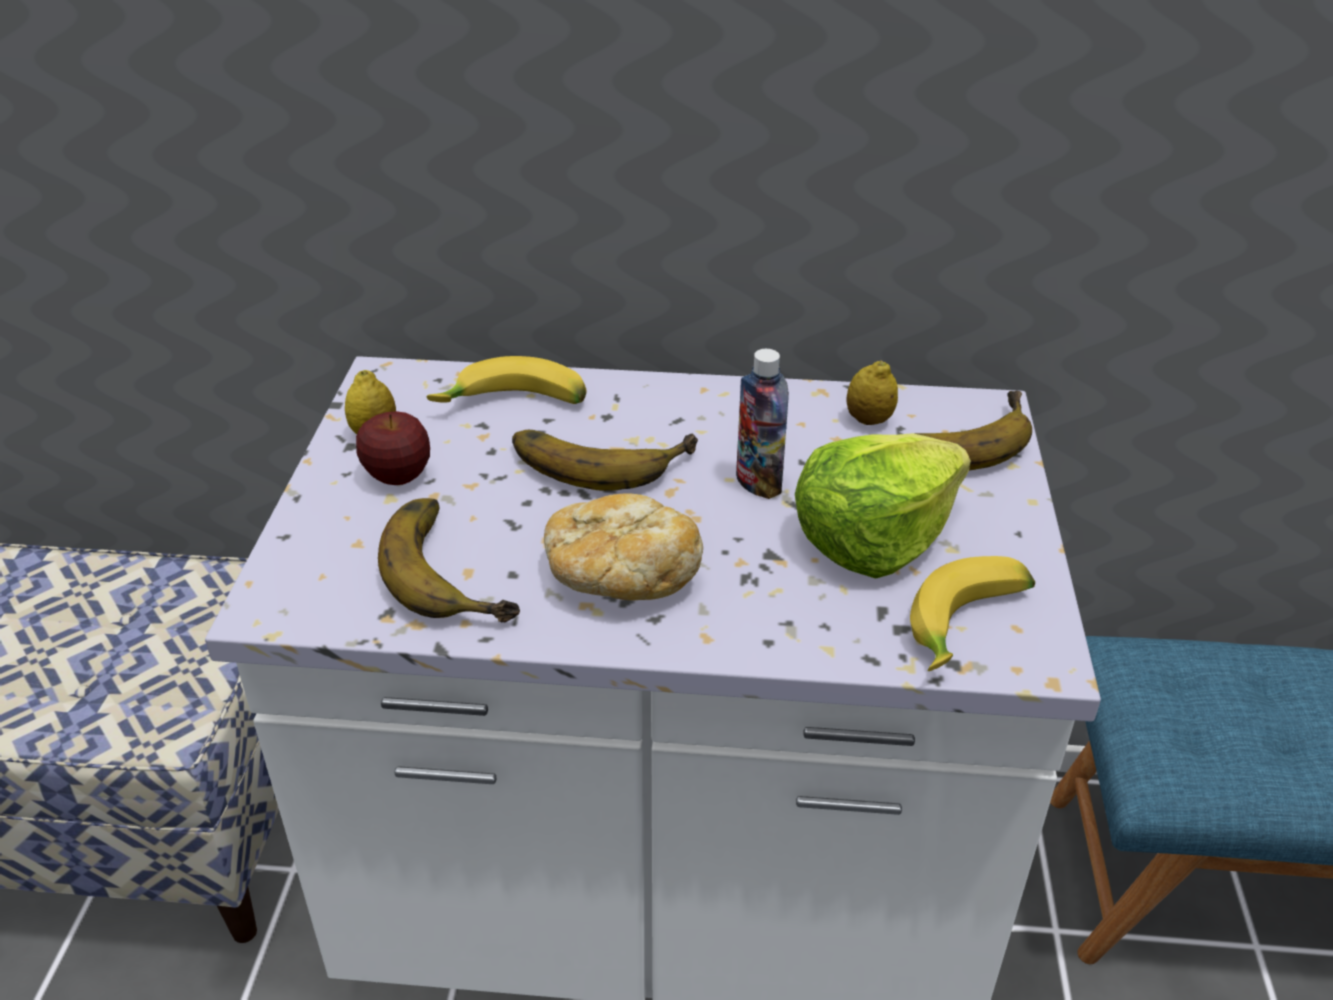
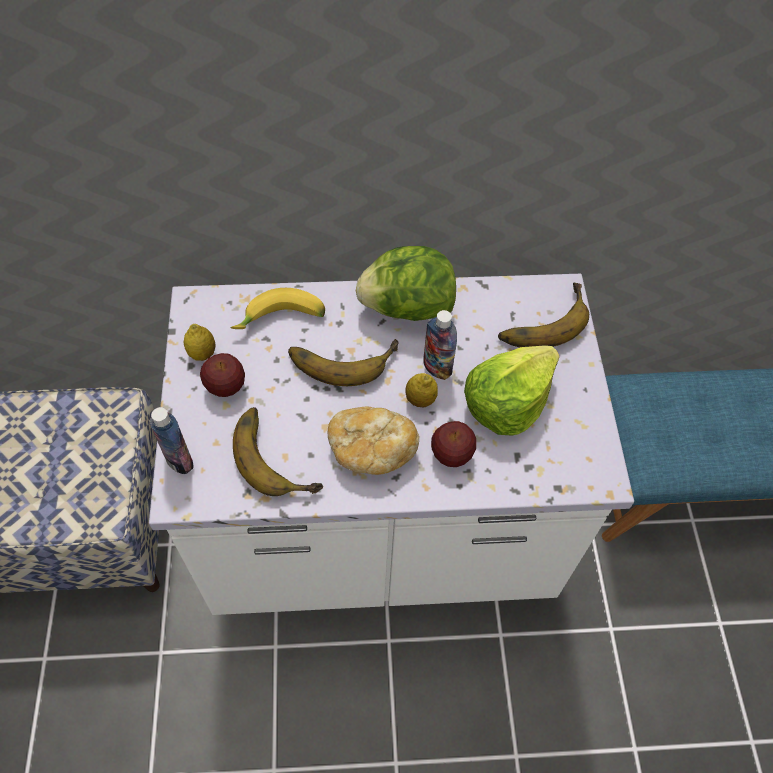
camera: 10 degrees left, 20 degrees up
lemon [846,360,898,425] -> lemon moved to [406,373,438,408]
banana [910,556,1035,671] -> none
none -> bottle [149,407,194,474]
none -> lettuce [356,246,456,321]
none -> apple [431,421,476,467]

